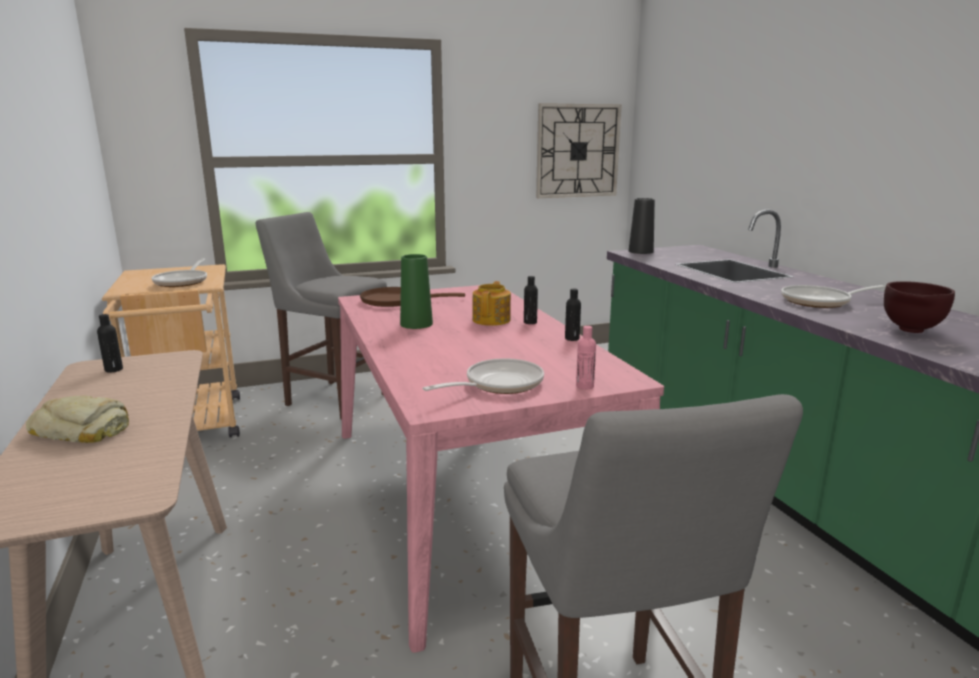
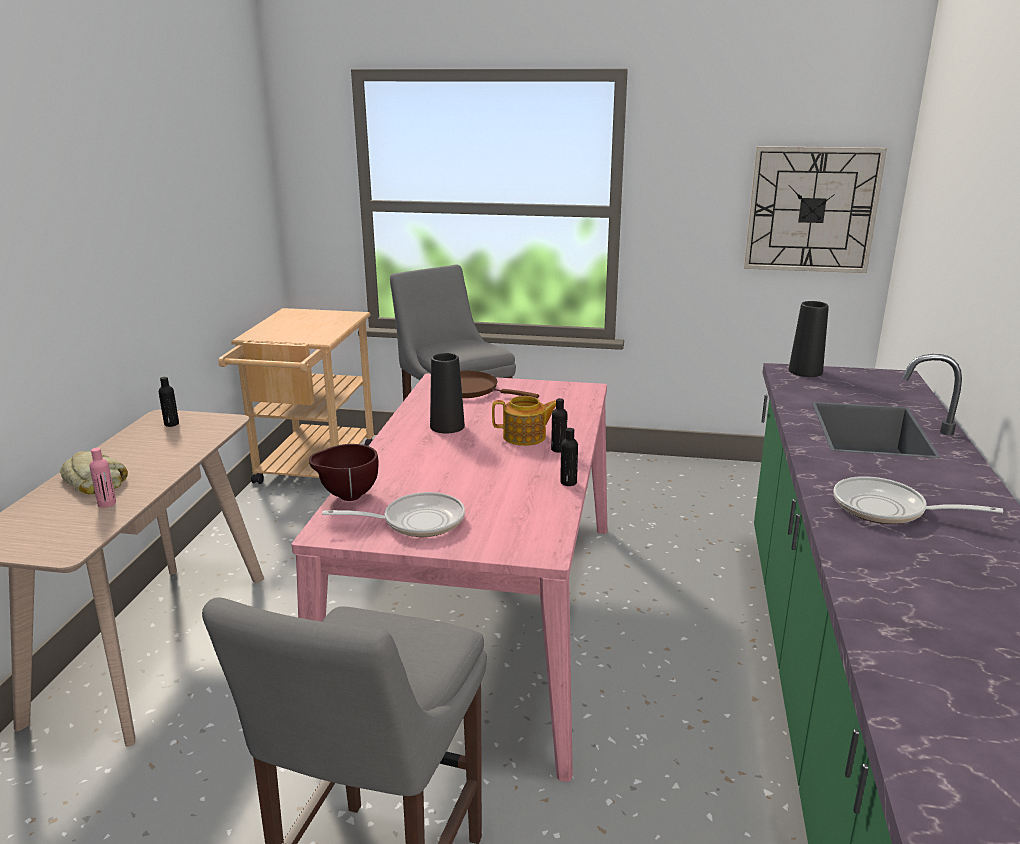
camera: 30 degrees right, 5 degrees up
frying pan [151,258,207,287] -> none
green vase [400,254,433,329] -> black vase [430,353,465,433]
teapot [472,281,511,326] -> teapot turned 45 degrees clockwise [492,396,556,446]
pink bottle [576,326,596,389] -> pink bottle moved to [89,448,116,508]
brown bowl [884,281,955,333] -> brown bowl moved to [309,444,378,501]

